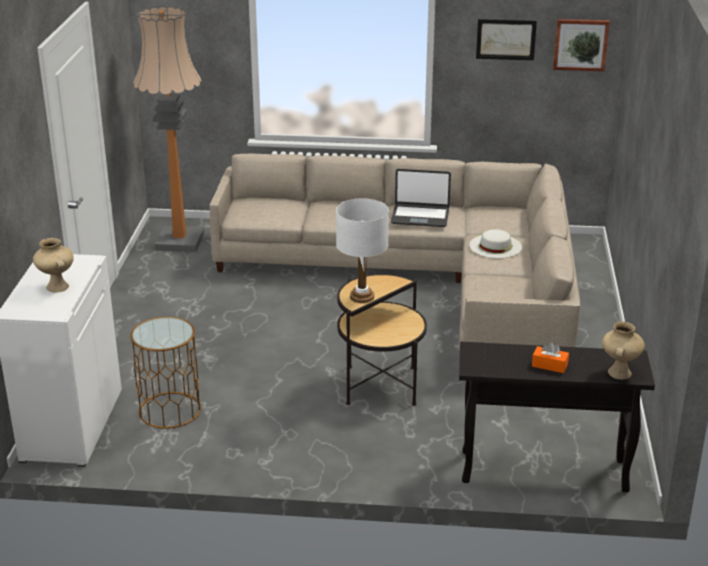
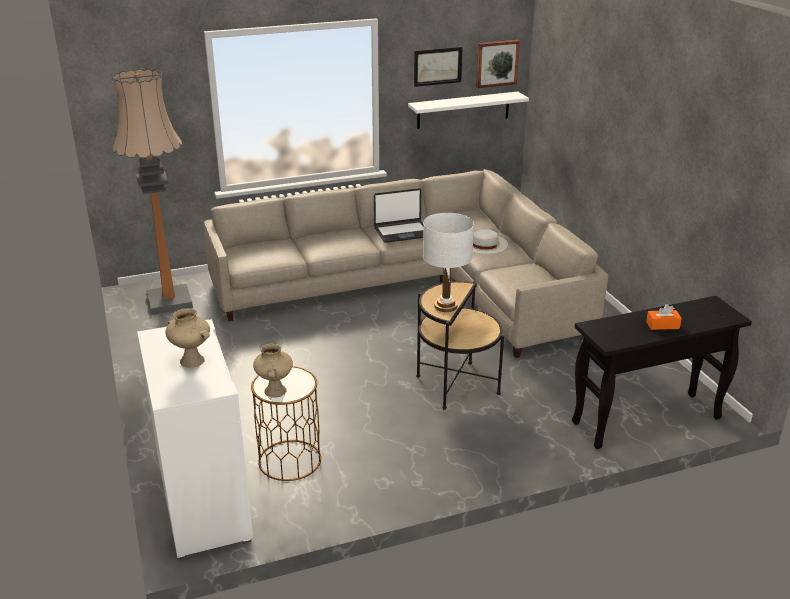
camera: 25 degrees left, 0 degrees up
beige vase [602,322,645,380] -> beige vase moved to [253,344,293,398]
none -> white shelf [408,91,529,129]

